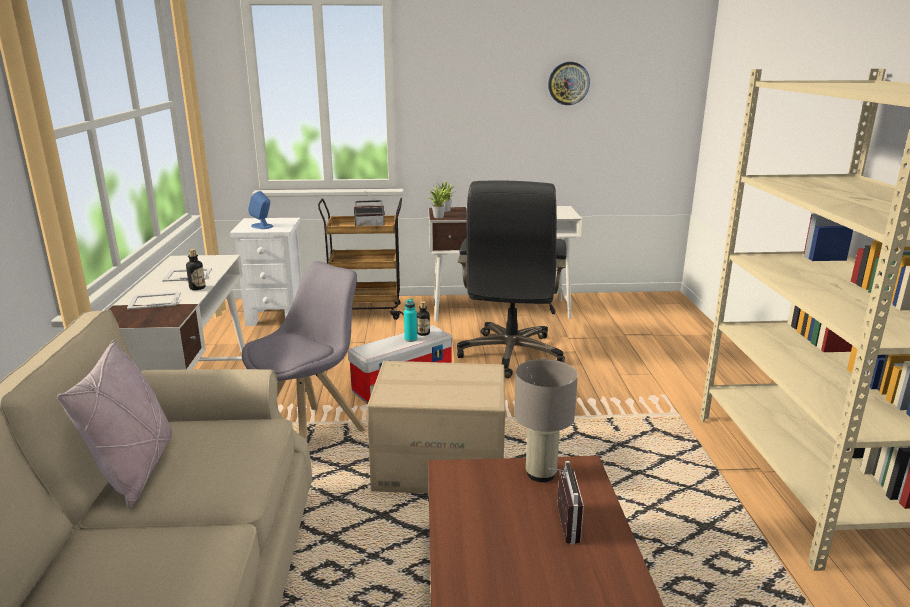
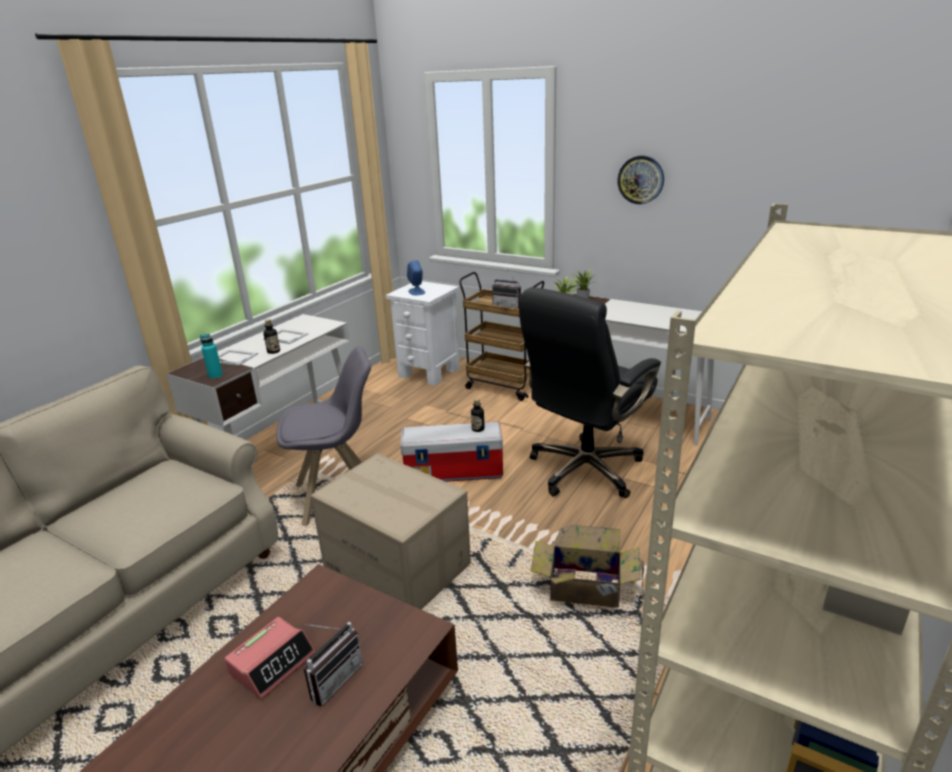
camera: 35 degrees right, 5 degrees up
purple pillow [57,340,172,509] -> none
turquoise bottle [404,299,417,342] -> turquoise bottle moved to [200,333,223,379]
grey table lamp [514,359,578,482] -> none
wall clock [548,62,590,105] -> wall clock moved to [617,156,664,204]
none -> alarm clock [225,617,315,699]
none -> cardboard box [531,525,644,608]

